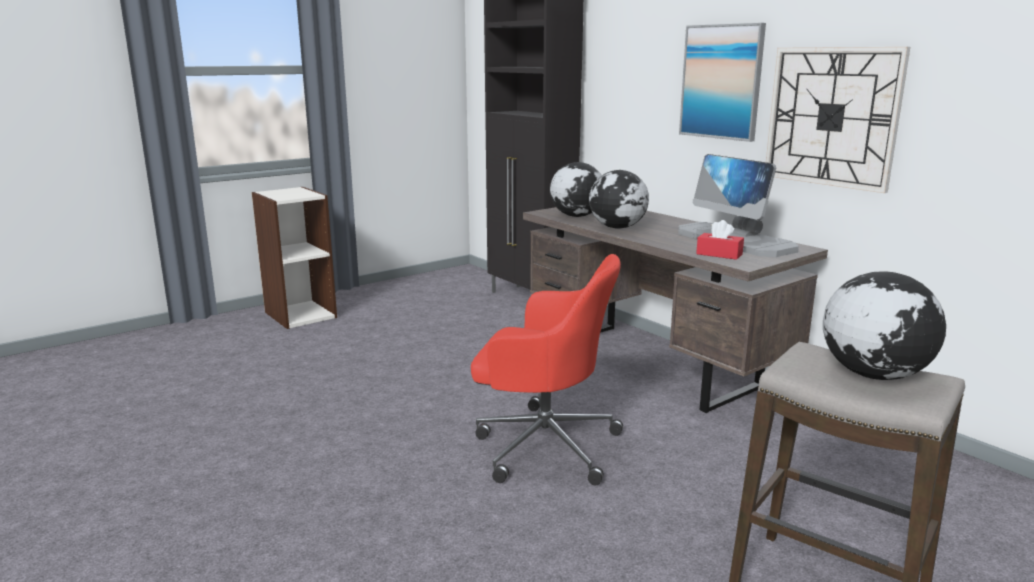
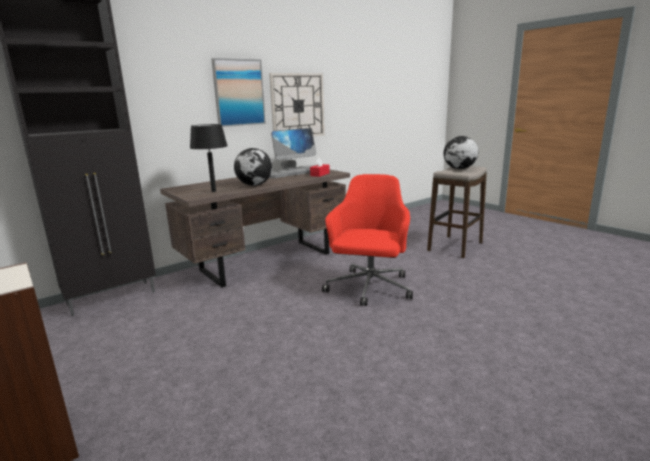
camera: 90 degrees left, 0 degrees up
globe [550,162,602,217] -> black table lamp [190,124,228,192]

